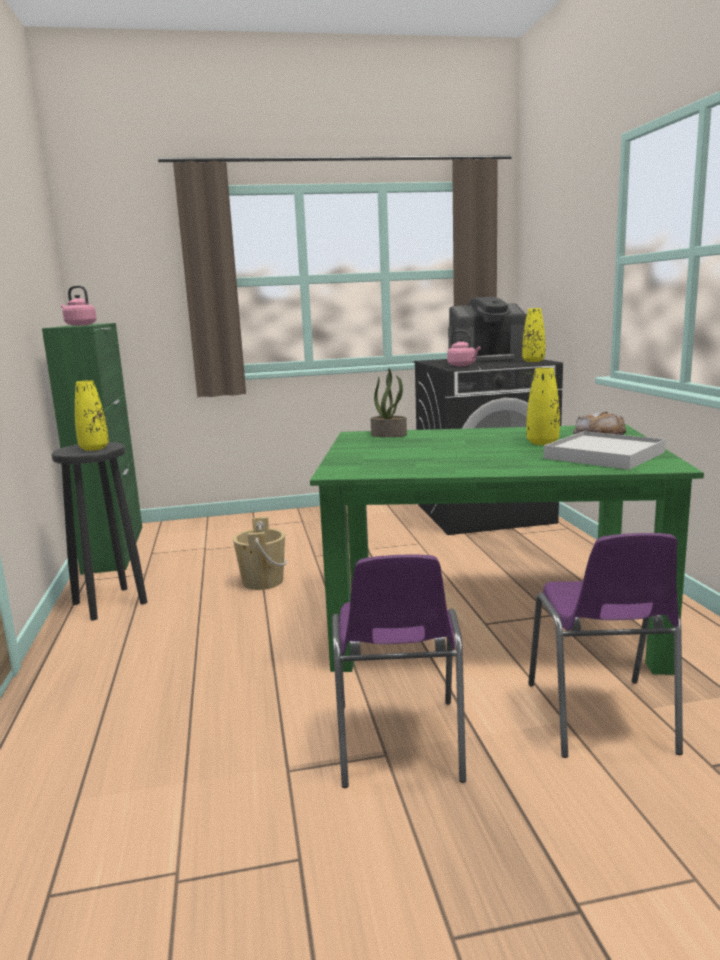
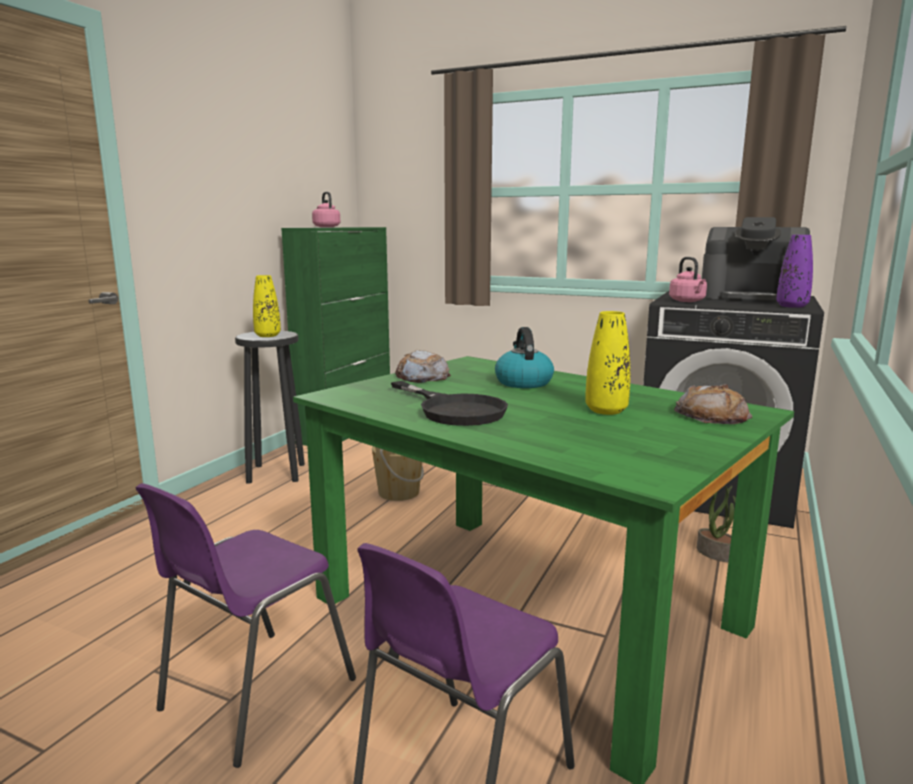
camera: 35 degrees right, 0 degrees up
potted plant [370,368,407,438] -> potted plant moved to [697,486,736,562]
yellow vase [522,308,545,362] -> purple vase [777,235,813,308]
white tray [544,431,666,470] -> none
none -> black frying pan [391,381,508,426]
none -> bread [395,350,451,383]
none -> kettle [495,327,554,388]

